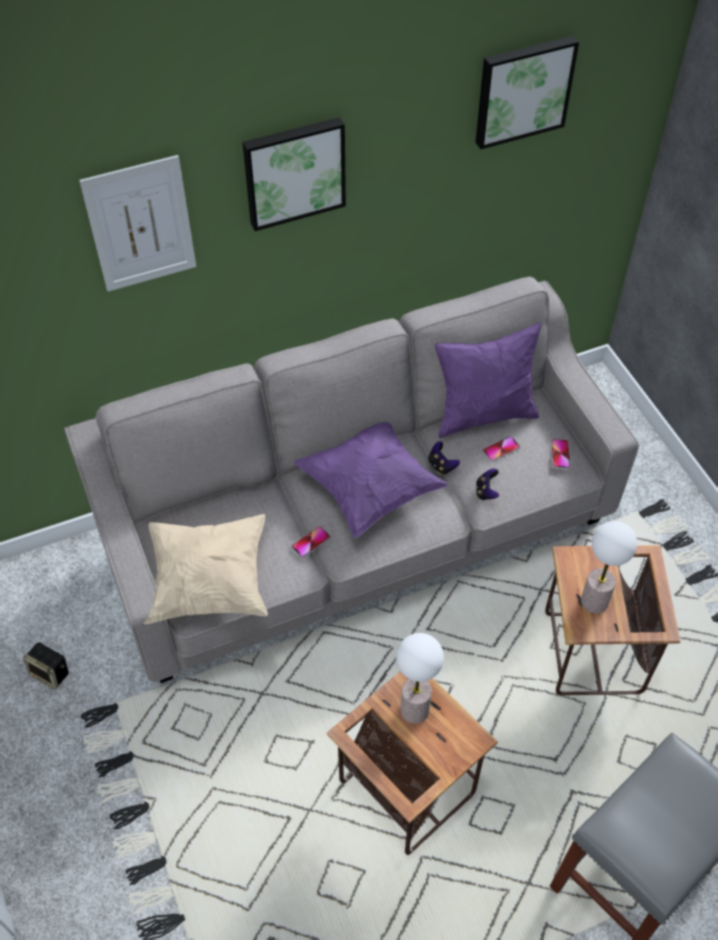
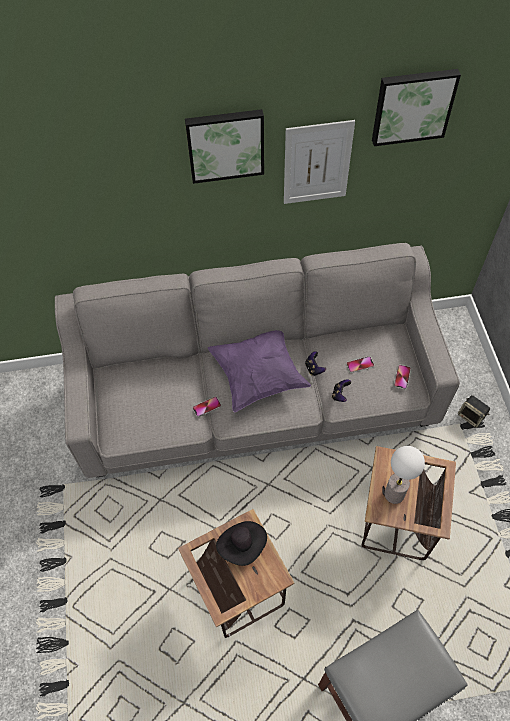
camera: 15 degrees right, 5 degrees up
speaker [23,642,69,689] -> speaker moved to [458,395,490,428]
picture [79,155,196,291] -> picture moved to [284,120,355,204]
beige pillow [144,514,268,624] -> none
table lamp [396,633,444,724] -> black hat [216,521,267,566]
purple pillow [435,323,541,438] -> none

